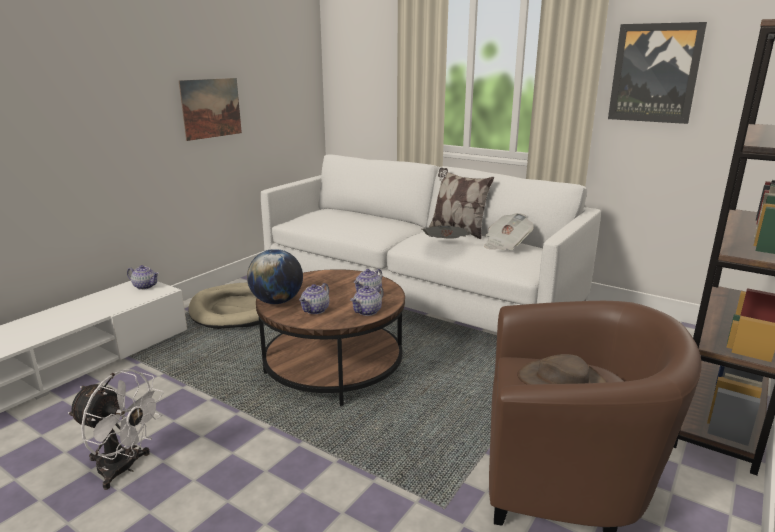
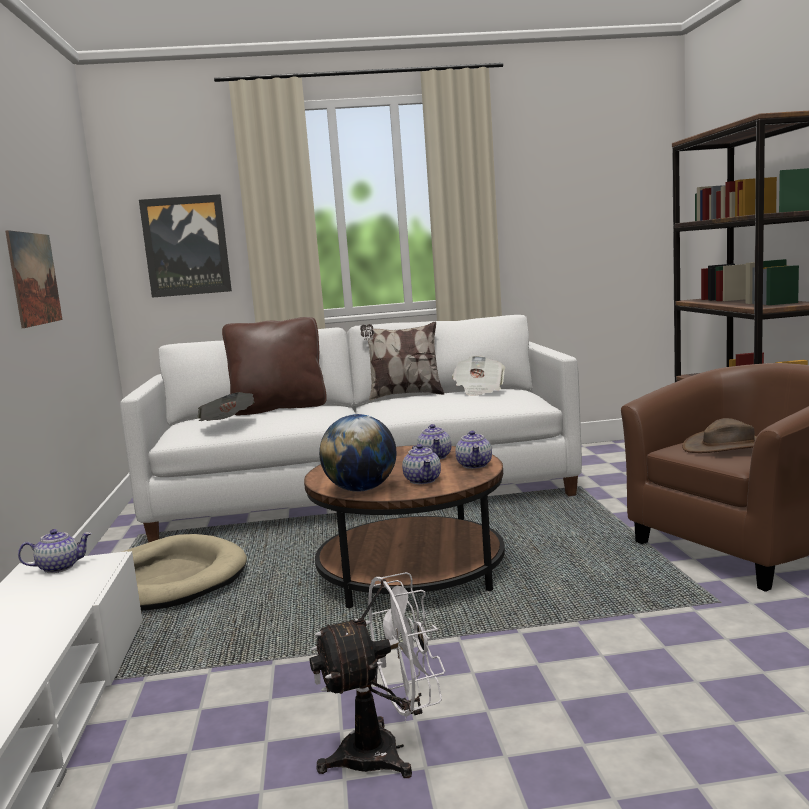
camera: 40 degrees left, 10 degrees down
newspaper [422,226,469,238] -> newspaper moved to [198,392,255,421]
picture [608,22,707,124] -> picture moved to [139,194,232,298]
none -> brown pillow [222,317,327,416]

